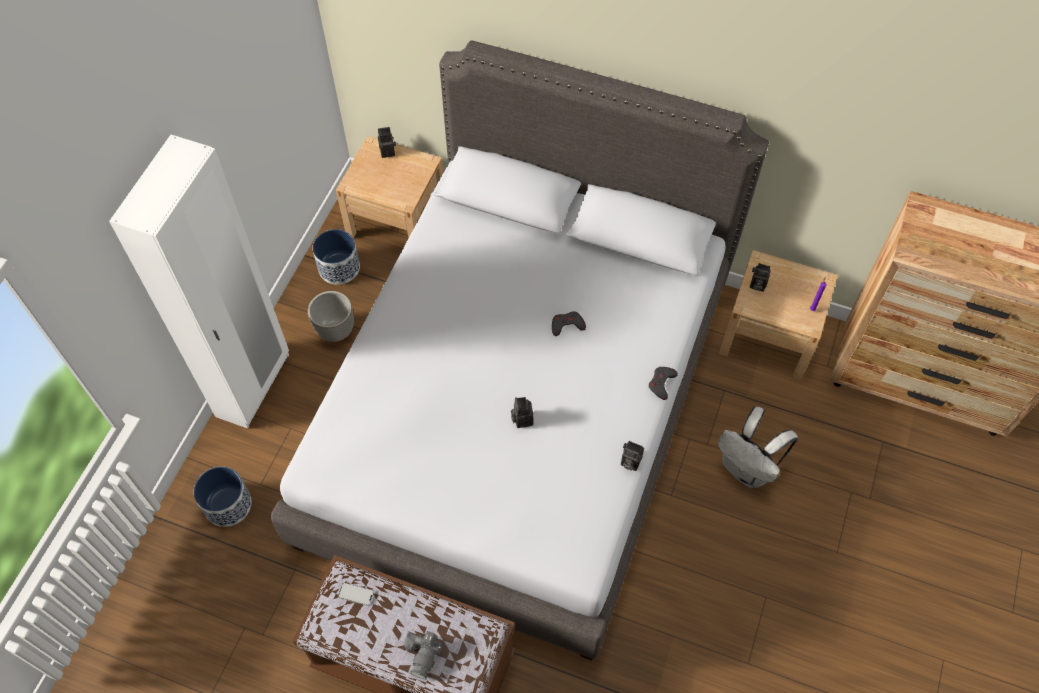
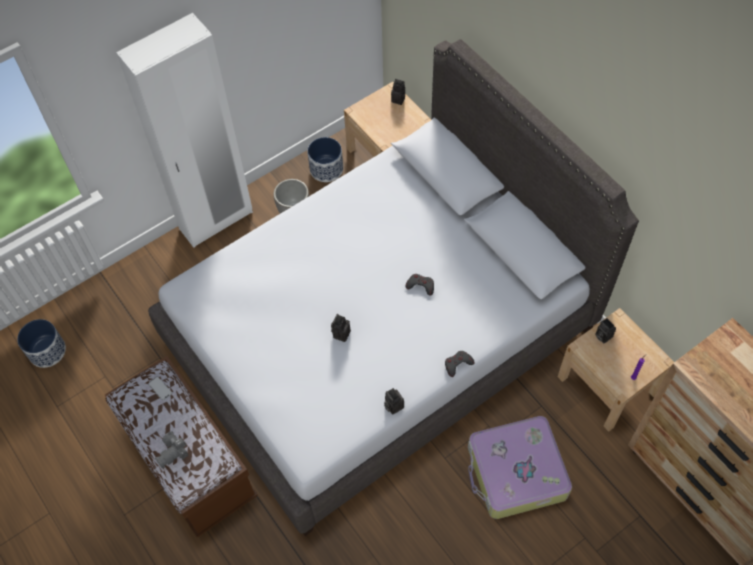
camera: 35 degrees right, 0 degrees up
planter [194,466,252,527] -> planter moved to [17,319,66,368]
white backpack [718,407,798,488] -> suitcase [468,416,572,519]

